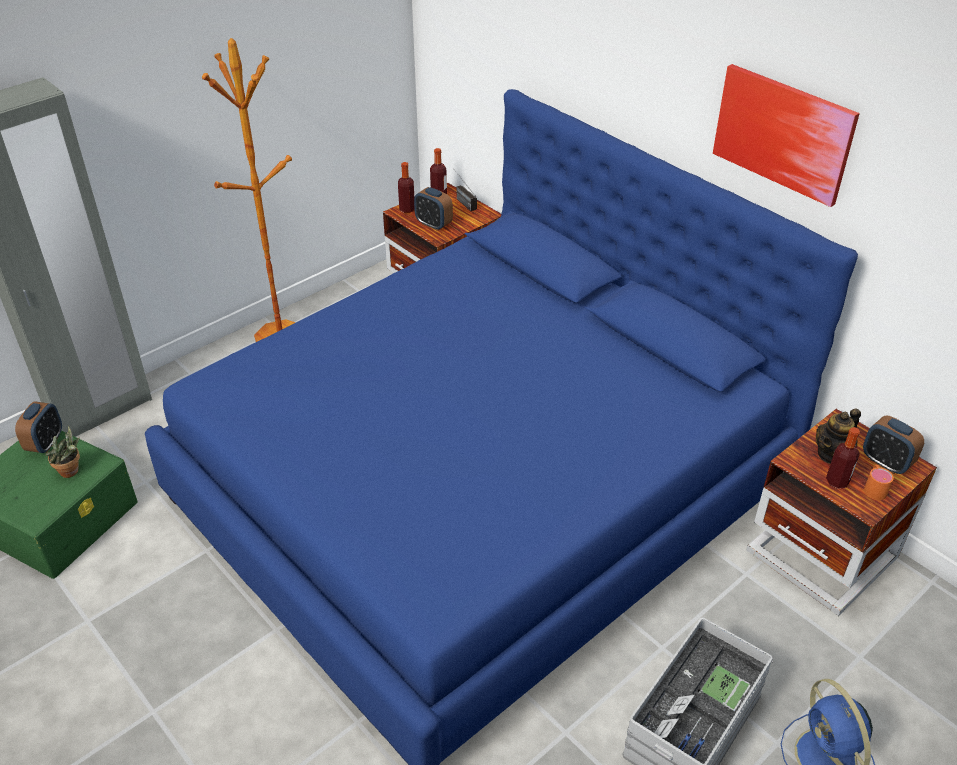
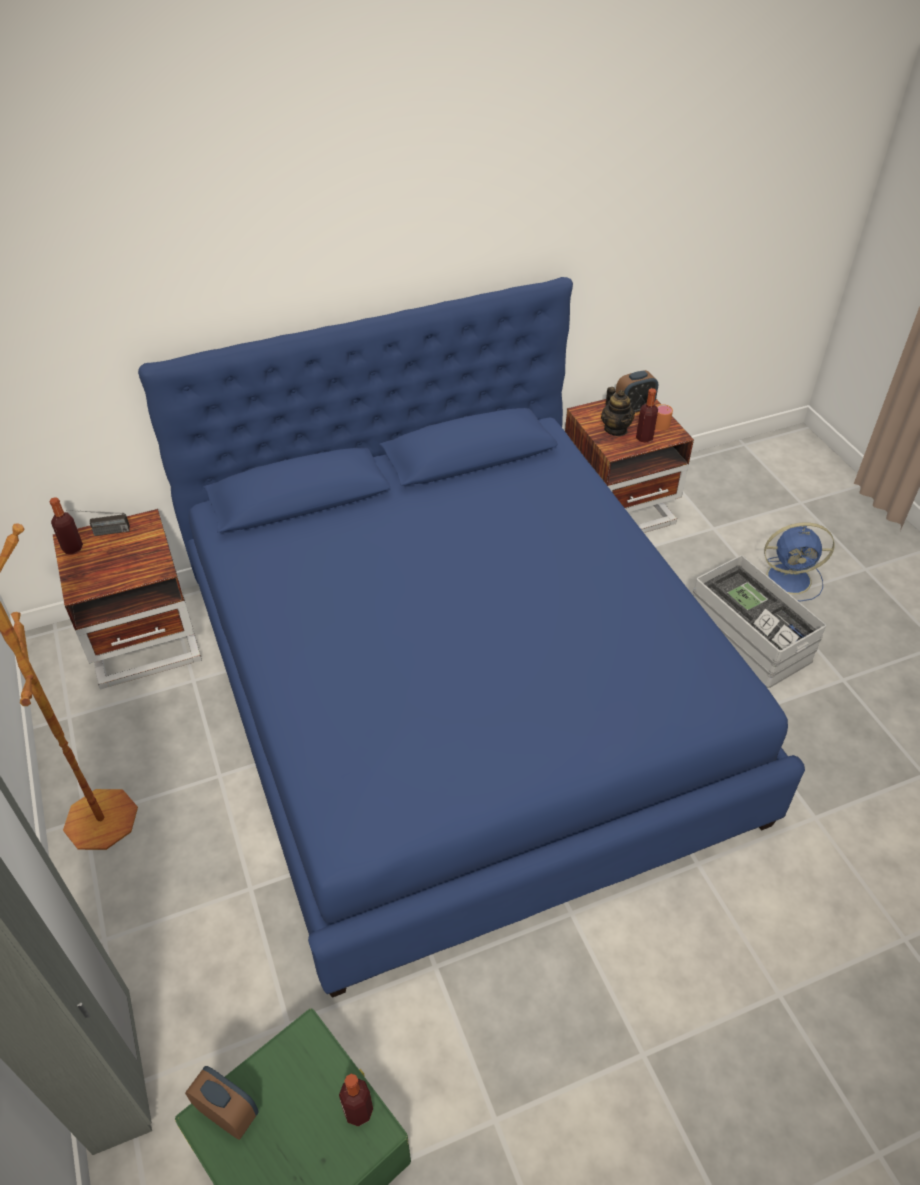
camera: 70 degrees left, 5 degrees up
potted plant [45,425,80,478] -> none
bottle [398,162,415,213] -> bottle moved to [339,1074,373,1127]
alarm clock [414,187,453,231] -> none
picture [713,64,860,207] -> none

